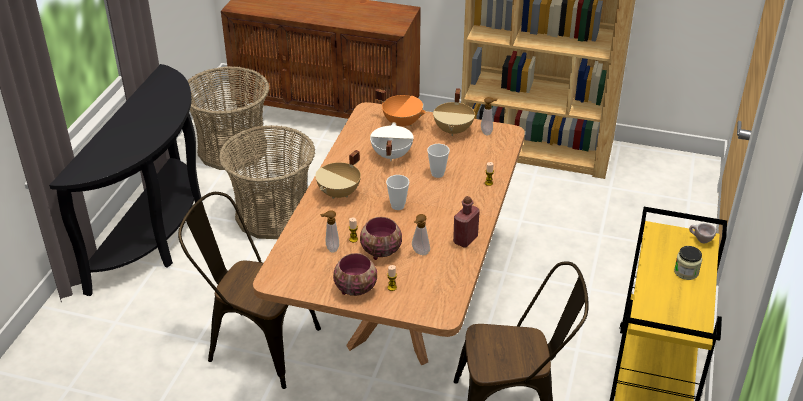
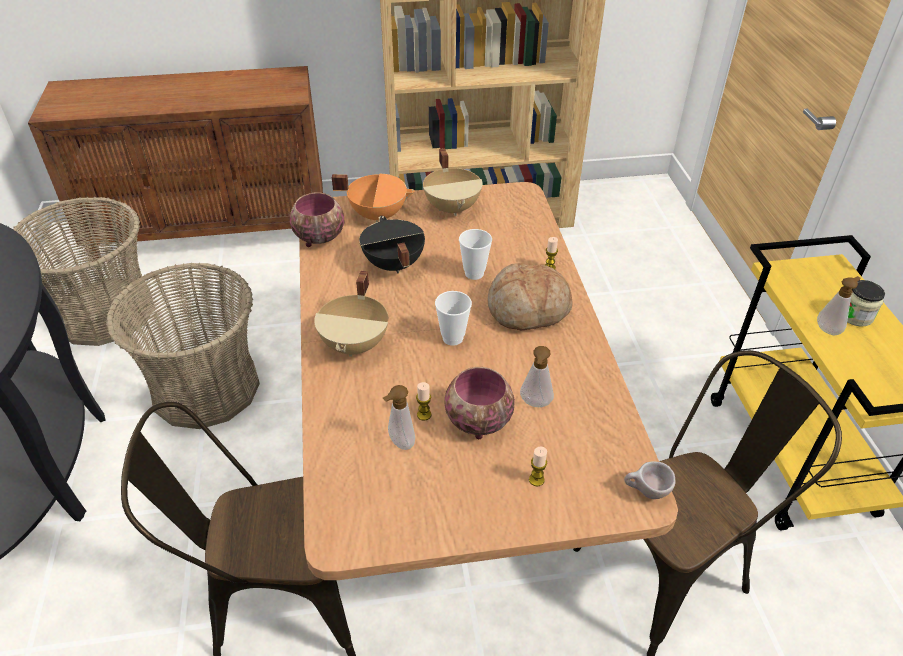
camera: 25 degrees left, 5 degrees up
bowl [333,253,377,296] -> bowl moved to [290,192,345,247]
white cooking pot [370,122,414,161] -> black cooking pot [359,216,425,274]
red bottle [453,196,480,248] -> none
soap dispenser [481,97,497,135] -> soap dispenser moved to [817,276,860,336]
beige cup [689,223,716,243] -> beige cup moved to [624,461,676,499]
none -> bread [488,263,573,330]

